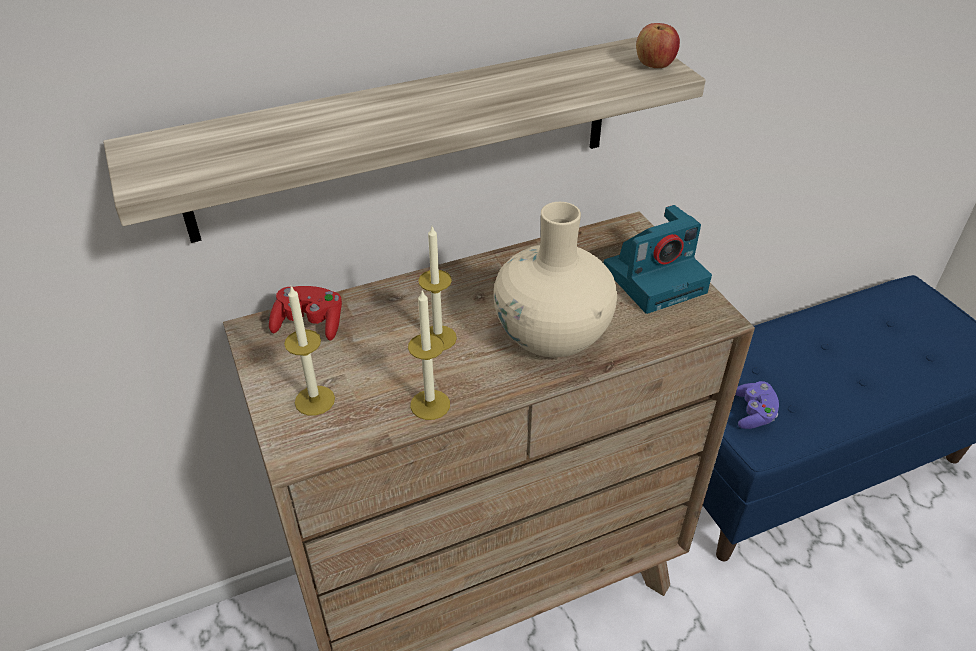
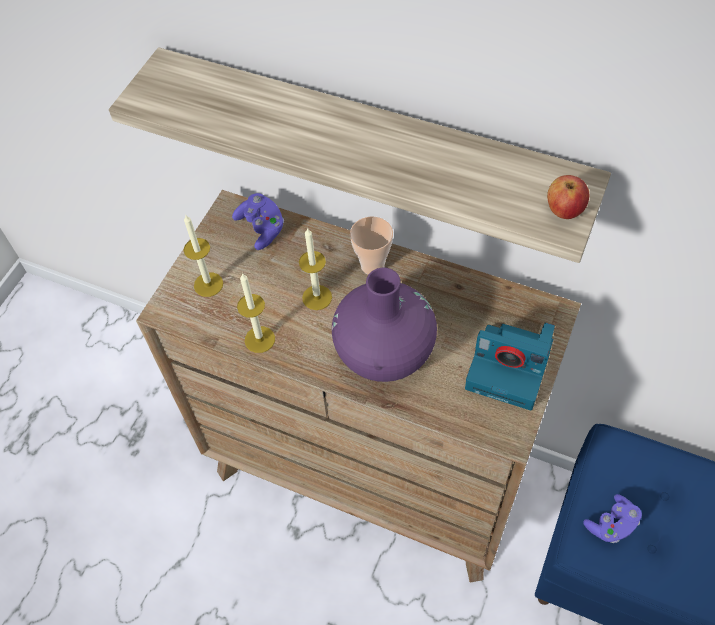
camera: 50 degrees right, 15 degrees up
red game controller [269,286,342,341] -> purple game controller [232,193,284,250]
beige vase [493,202,617,357] -> purple vase [332,268,437,382]
none -> cup [350,216,393,275]

